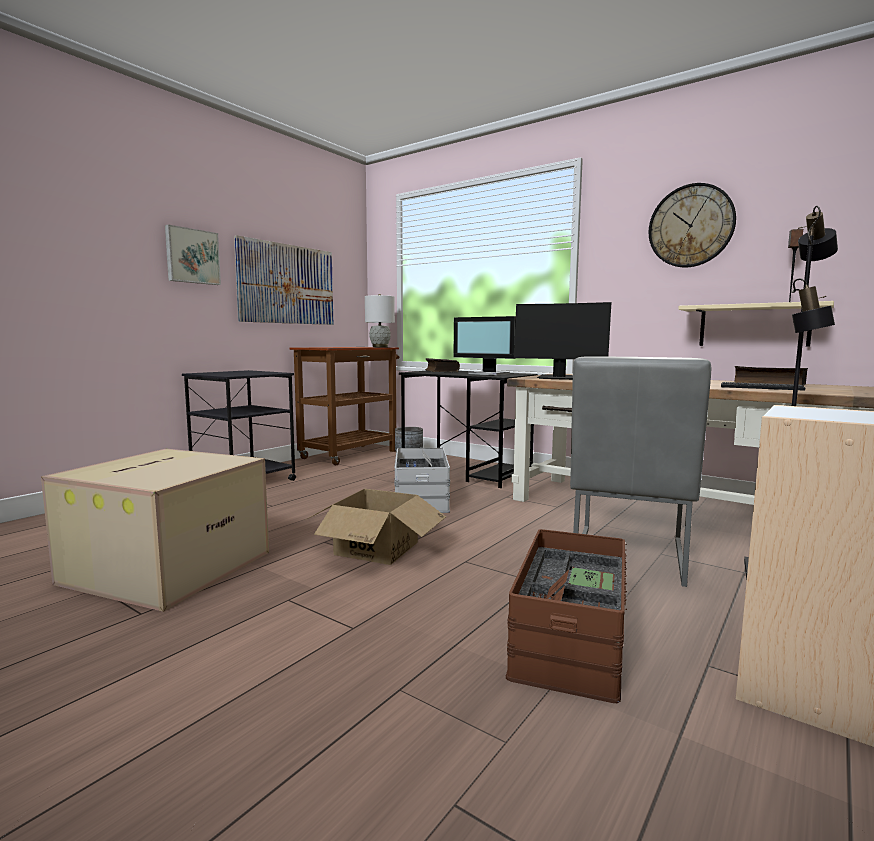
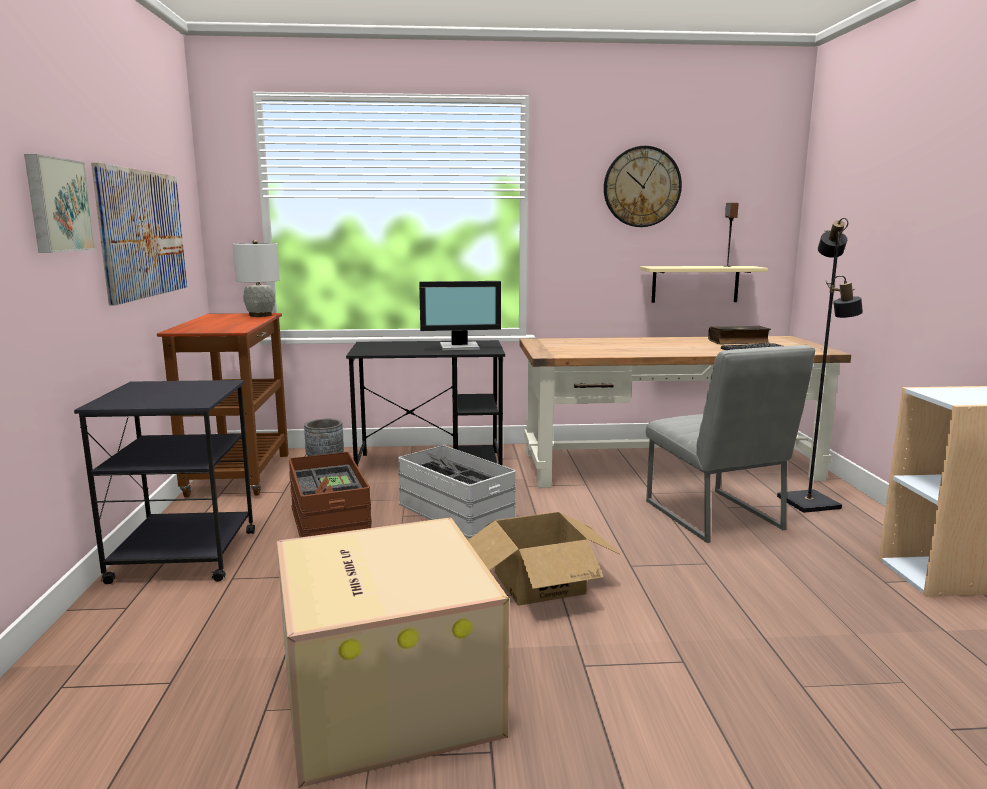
camera: 40 degrees left, 5 degrees up
book [425,358,460,372] -> none
brown storage box [506,529,627,703] -> brown storage box moved to [289,452,372,537]
monitor [514,302,611,380] -> none

